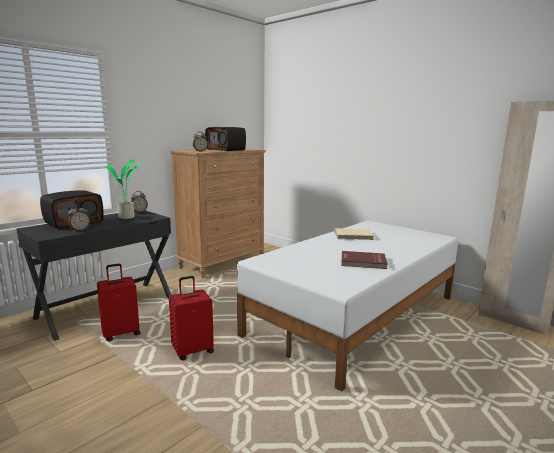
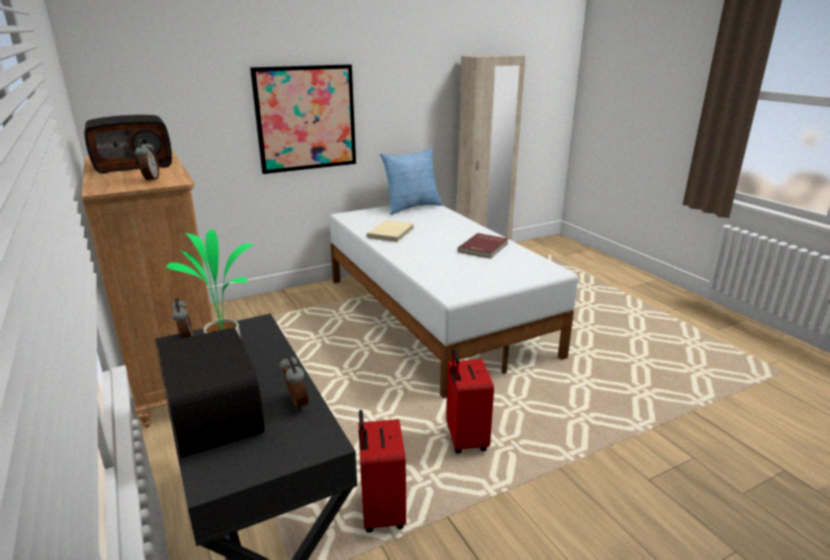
camera: 70 degrees left, 10 degrees up
none -> picture [250,64,356,174]
none -> pillow [380,148,443,215]

